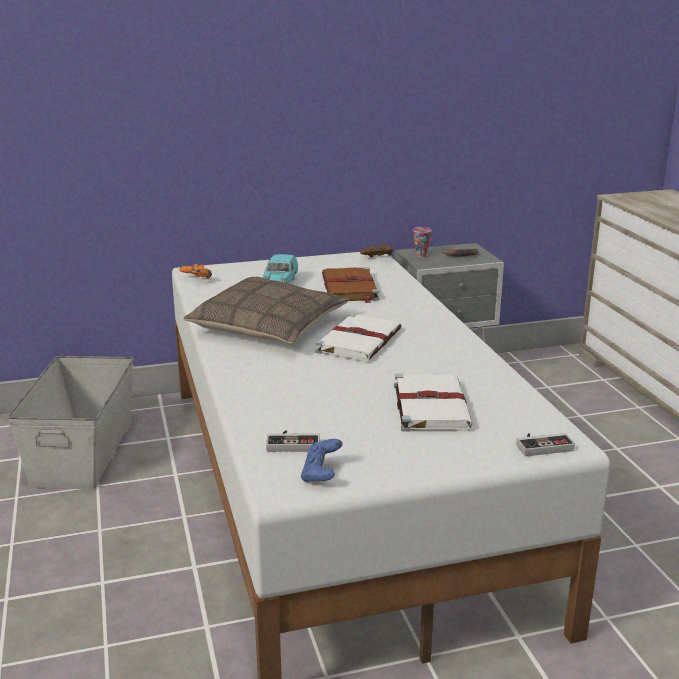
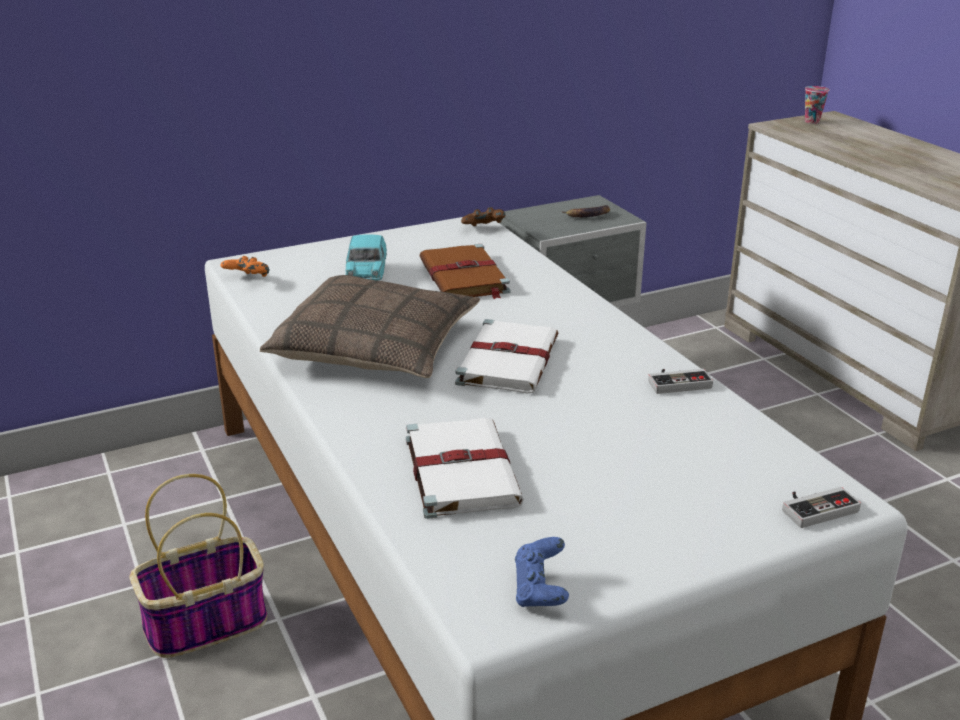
camera: 10 degrees left, 5 degrees up
grey storage box [7,356,134,489] -> none
game controller [266,430,320,452] -> game controller moved to [648,369,713,394]
white book [394,374,473,432] -> white book moved to [406,418,524,519]
cup [413,227,432,257] -> cup moved to [805,86,830,124]
none -> basket [129,474,267,658]

